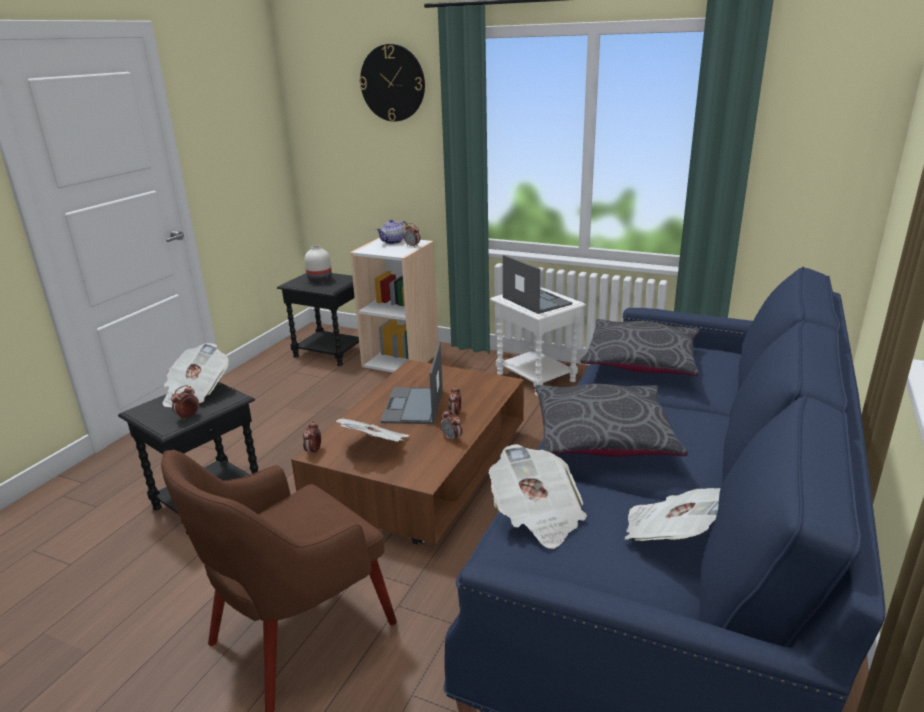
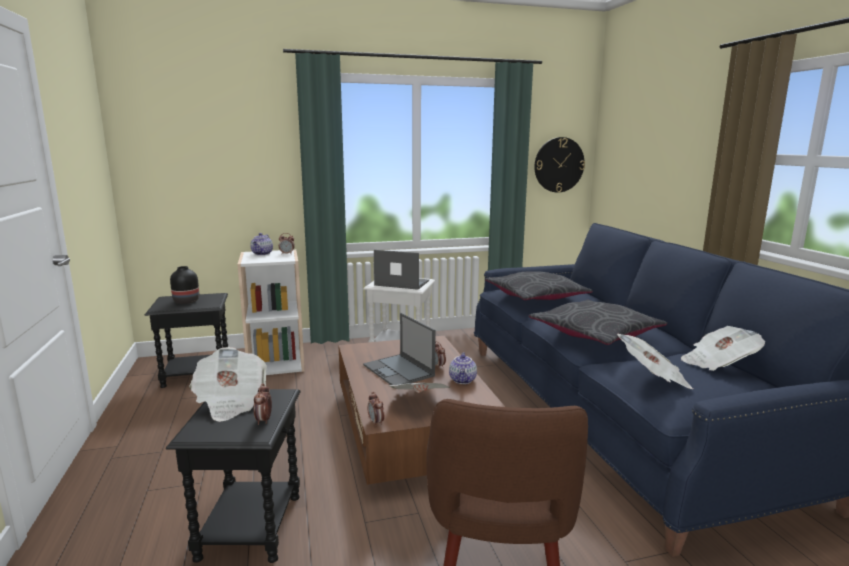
camera: 40 degrees left, 10 degrees down
white vase [304,245,332,283] -> black vase [170,266,199,304]
wall clock [359,44,425,122] -> wall clock moved to [534,137,585,193]
alarm clock [441,409,463,443] -> teapot [449,352,477,384]

